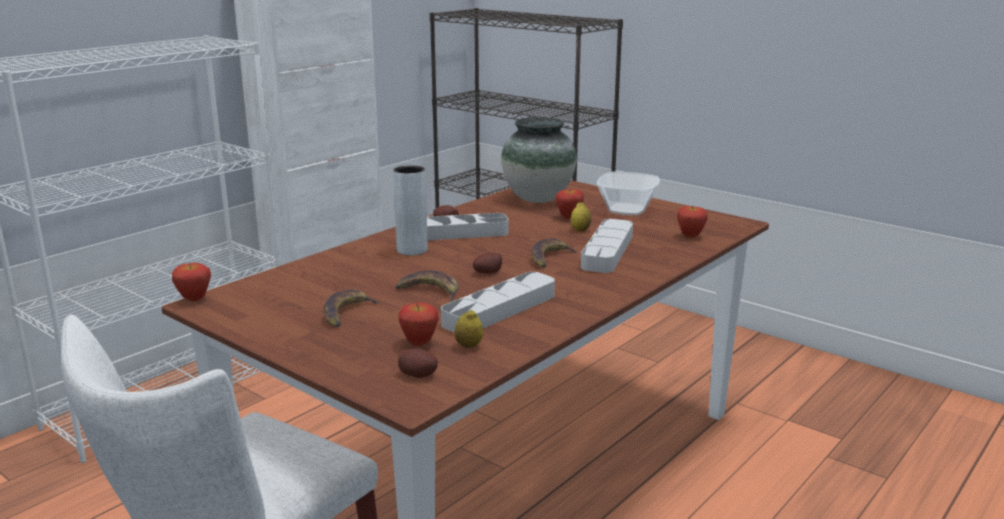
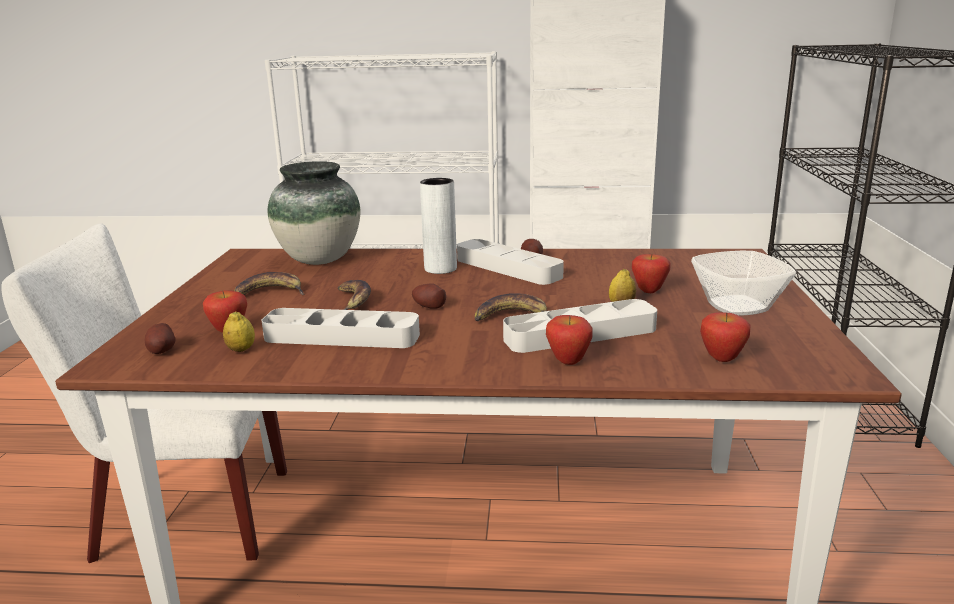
camera: 55 degrees right, 0 degrees up
apple [172,263,211,301] -> apple moved to [546,315,593,365]
vase [501,117,577,203] -> vase moved to [268,161,361,265]

